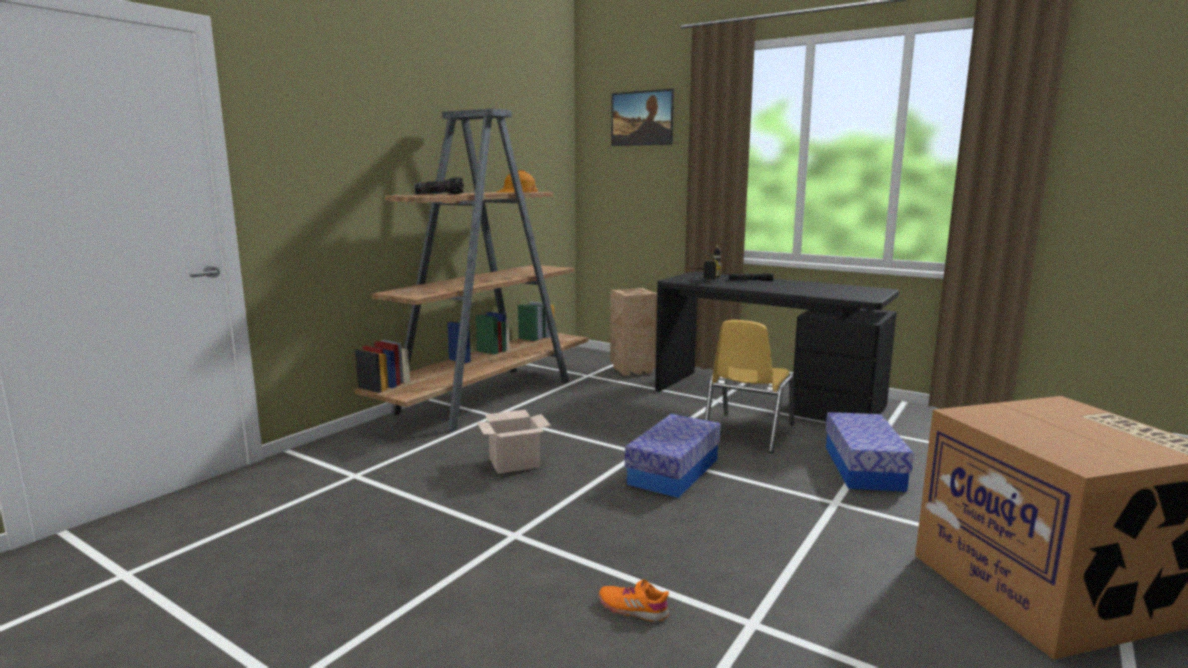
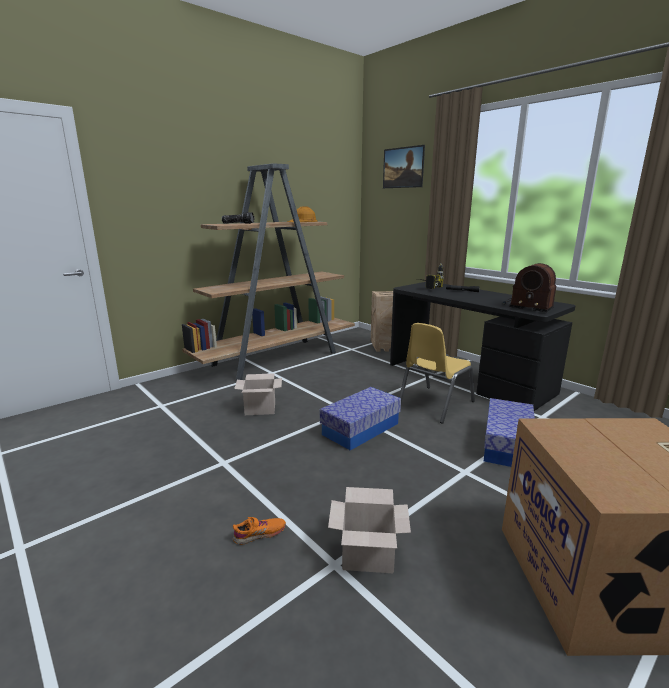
camera: 15 degrees right, 5 degrees up
orange shoe [599,579,669,621] -> orange shoe turned 120 degrees clockwise [233,517,286,545]
none -> cardboard box [328,487,411,573]
none -> radio [503,263,556,312]

